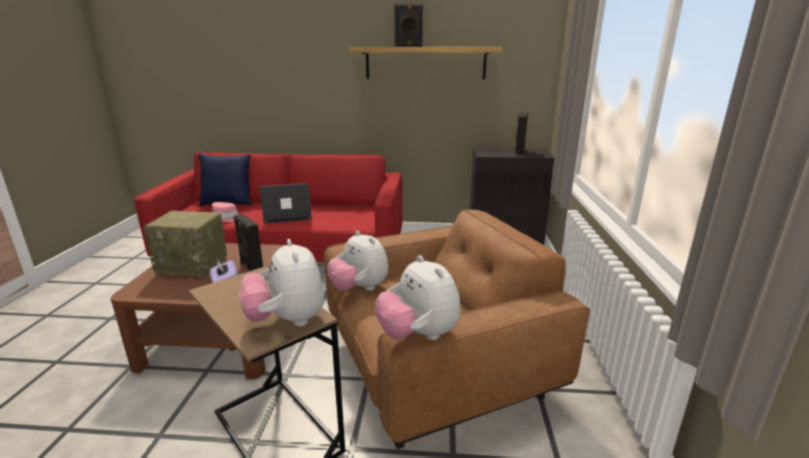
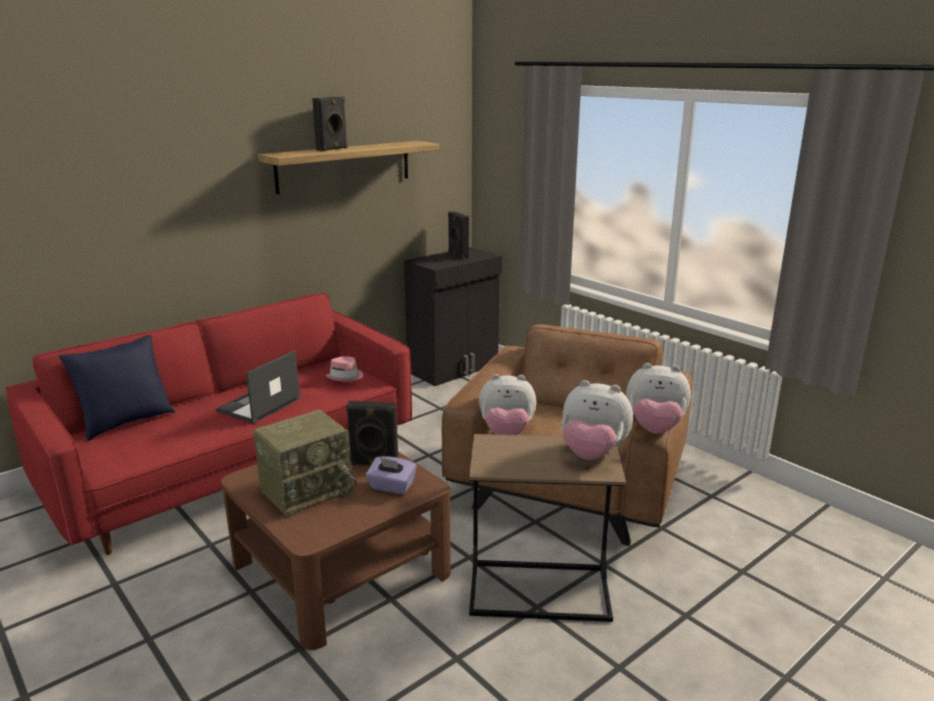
camera: 45 degrees left, 0 degrees up
pink hat [212,202,240,222] -> pink hat moved to [326,356,363,382]

